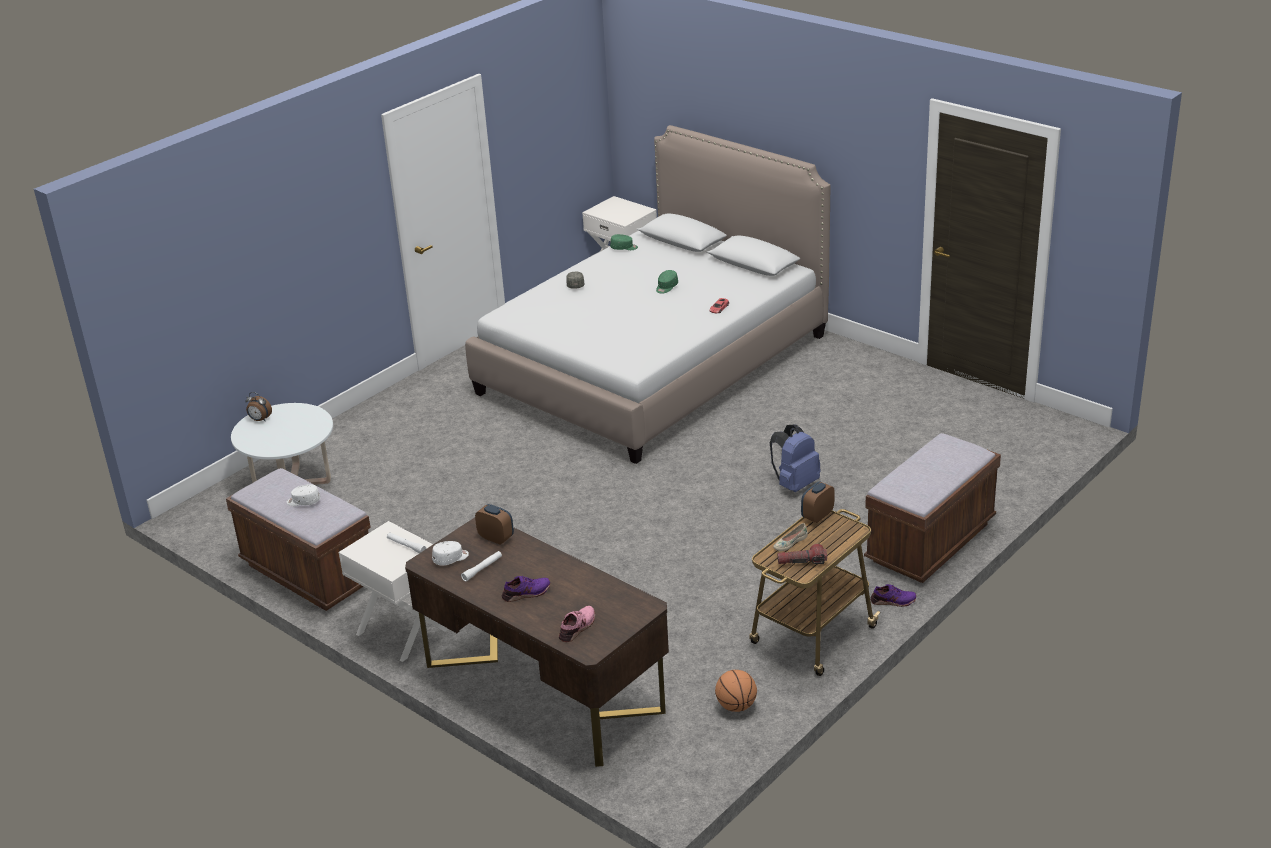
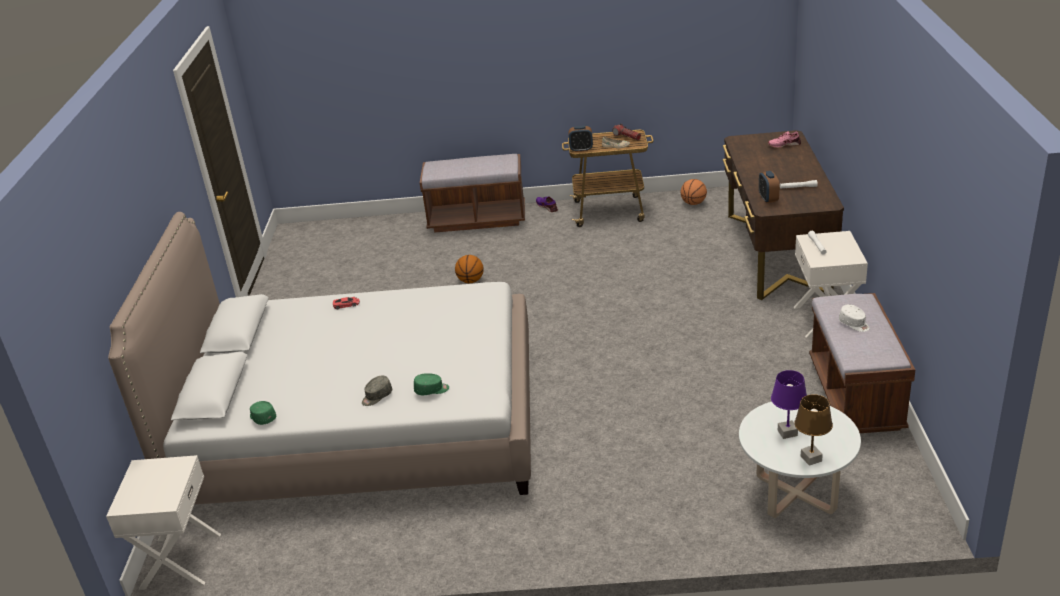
camera: 130 degrees left, 0 degrees up
alarm clock [245,392,272,422] -> brown table lamp [794,394,833,466]
white cap [432,541,469,566] -> none
purple shoe [502,576,550,602] -> none
green cap [656,270,678,294] -> green cap moved to [414,373,449,395]
blue backpack [770,424,821,492] -> basketball [455,255,484,283]
none -> purple table lamp [771,370,807,439]

